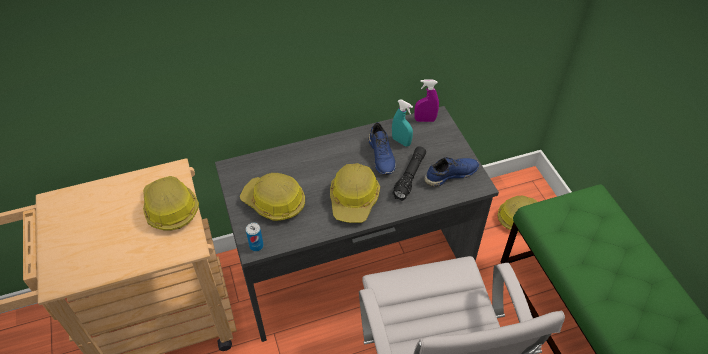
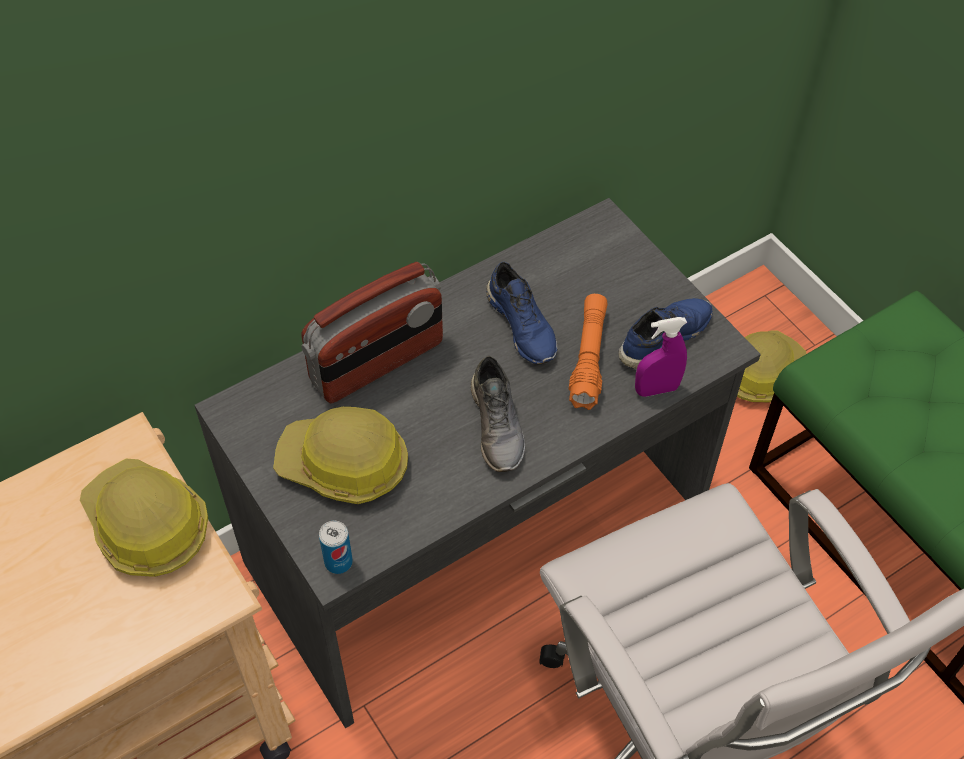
camera: 15 degrees left, 5 degrees up
hard hat [330,163,380,223] -> grey shoe [471,356,525,472]
turquoise spray bottle [392,99,413,146] -> none
black flashlight [392,146,426,201] -> orange flashlight [569,294,608,410]
purple spray bottle [414,79,439,122] -> purple spray bottle moved to [635,317,687,397]
none -> radio [301,262,443,403]

